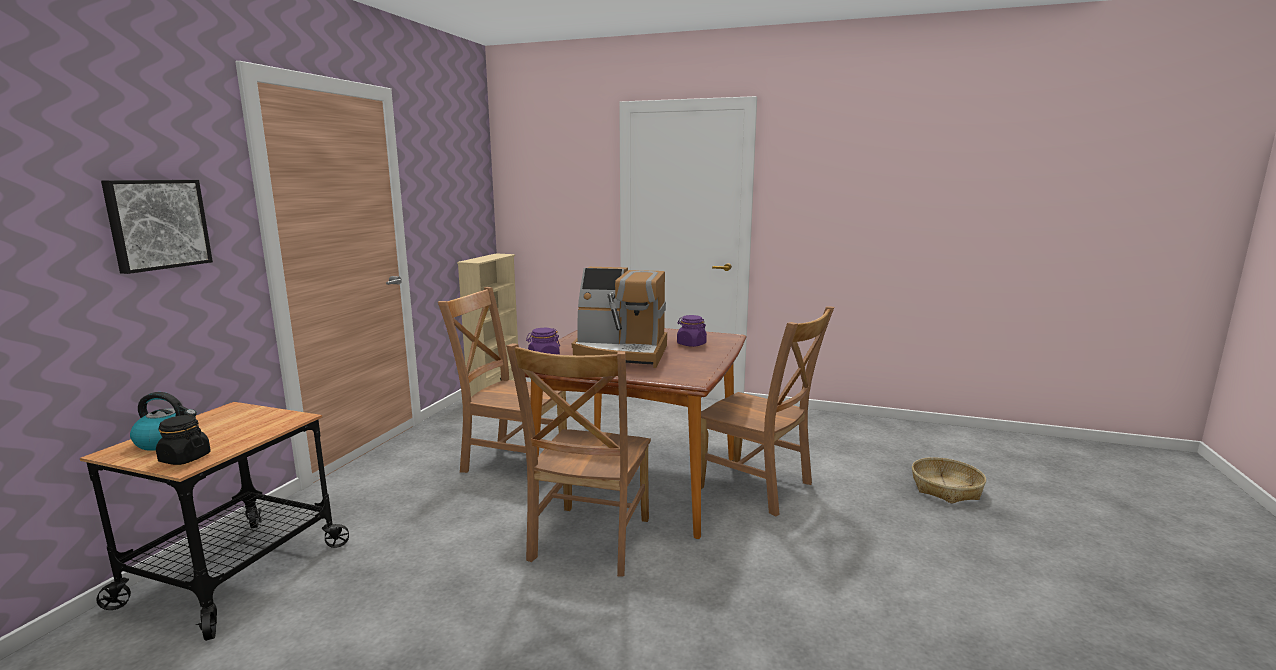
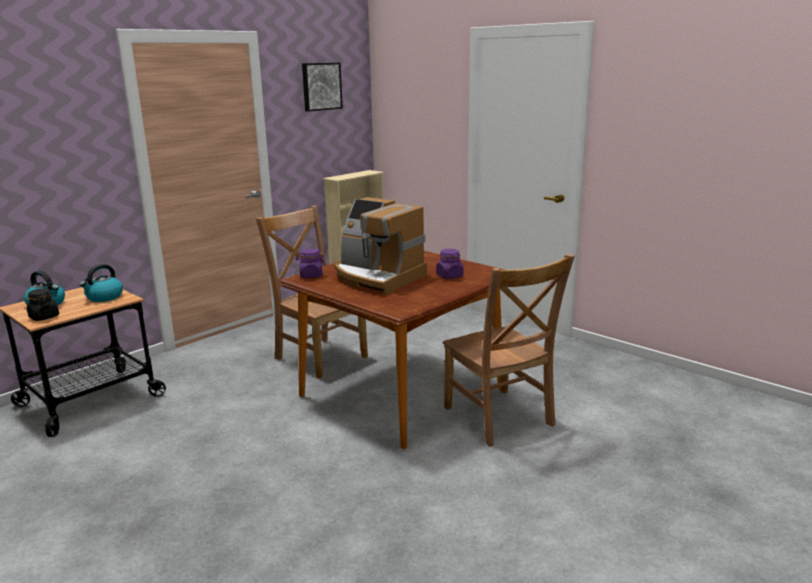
camera: 25 degrees right, 5 degrees up
picture [101,180,213,274] -> picture moved to [302,63,343,111]
brown chair [506,343,651,577] -> none
basket [912,457,986,504] -> none
none -> kettle [80,264,123,302]

